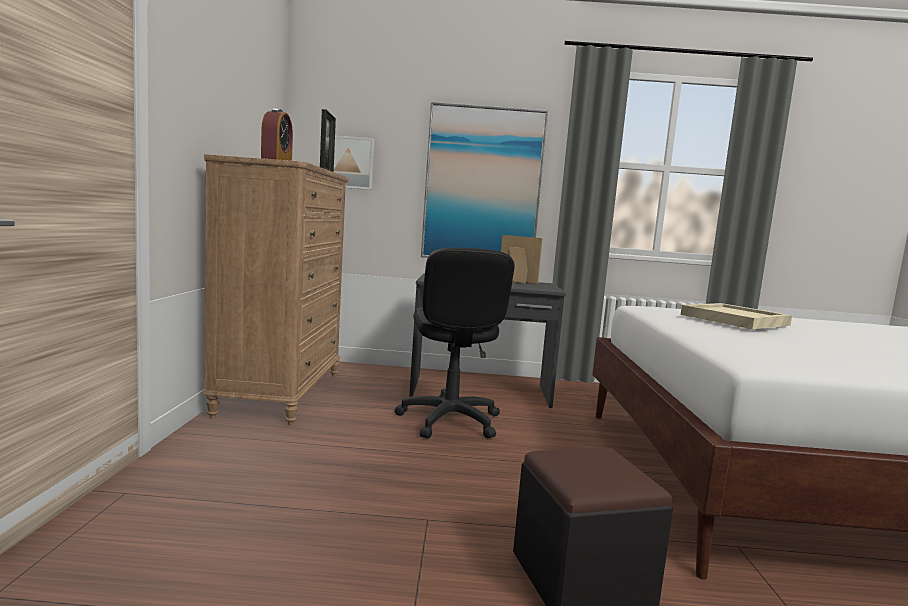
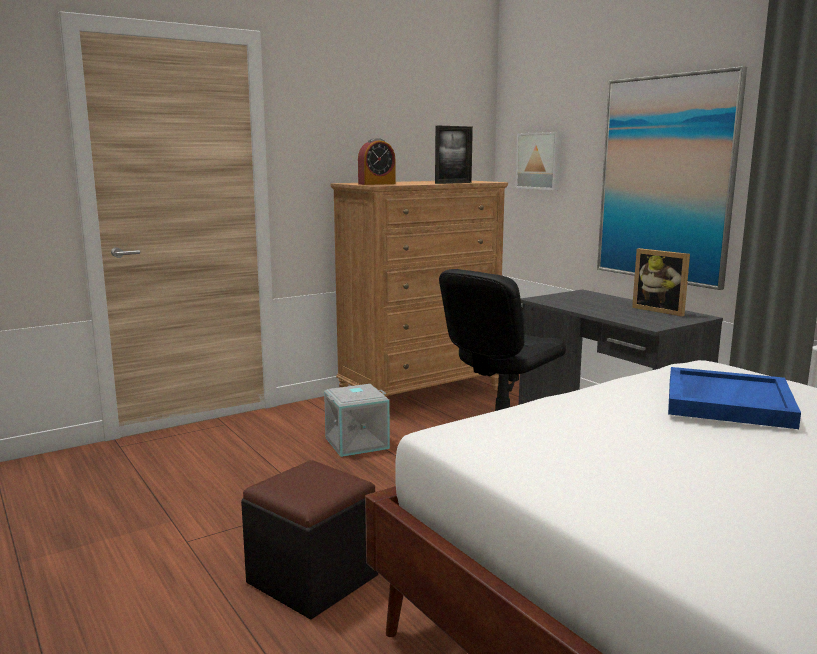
camera: 55 degrees right, 5 degrees up
picture frame [501,235,543,284] -> picture frame turned 150 degrees clockwise [632,248,690,316]
beige tray [681,303,792,329] -> blue tray [668,367,801,429]
none -> grey storage box [324,384,390,457]

